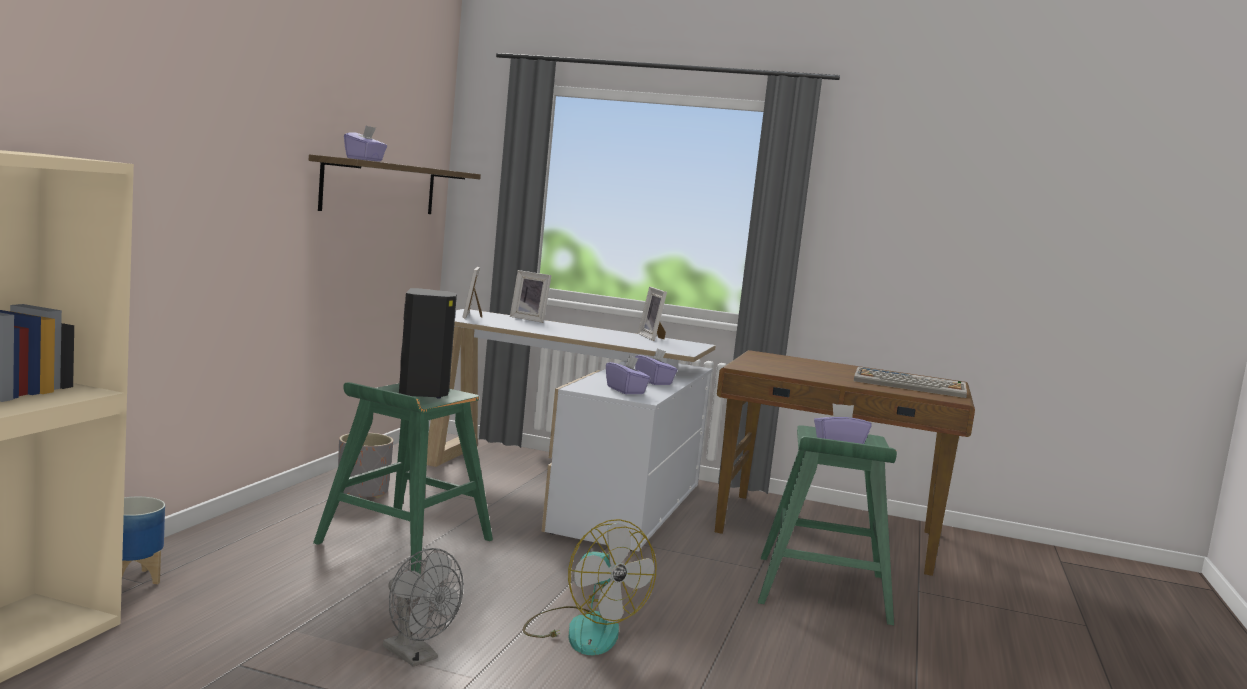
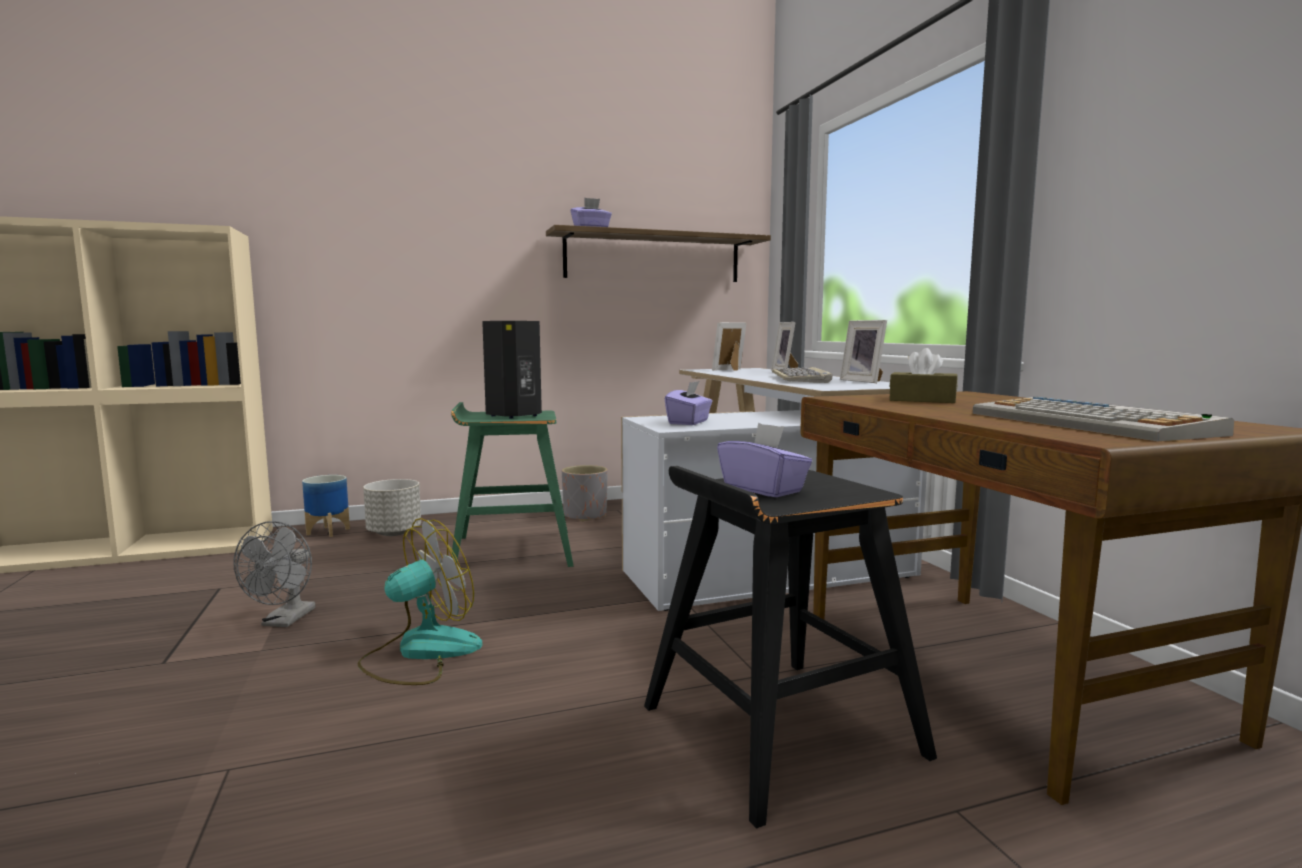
camera: 55 degrees right, 0 degrees up
fan [523,519,656,655] -> fan turned 150 degrees counterclockwise [357,518,482,685]
purple tissue box [635,348,678,385] -> none
picture frame [638,287,667,341] -> picture frame turned 60 degrees counterclockwise [840,320,887,383]
green stool [758,425,897,625] -> black stool [644,466,937,829]
none -> grey planter [363,479,421,536]
none -> keyboard [772,367,832,383]
none -> brown tissue box [889,348,958,403]

